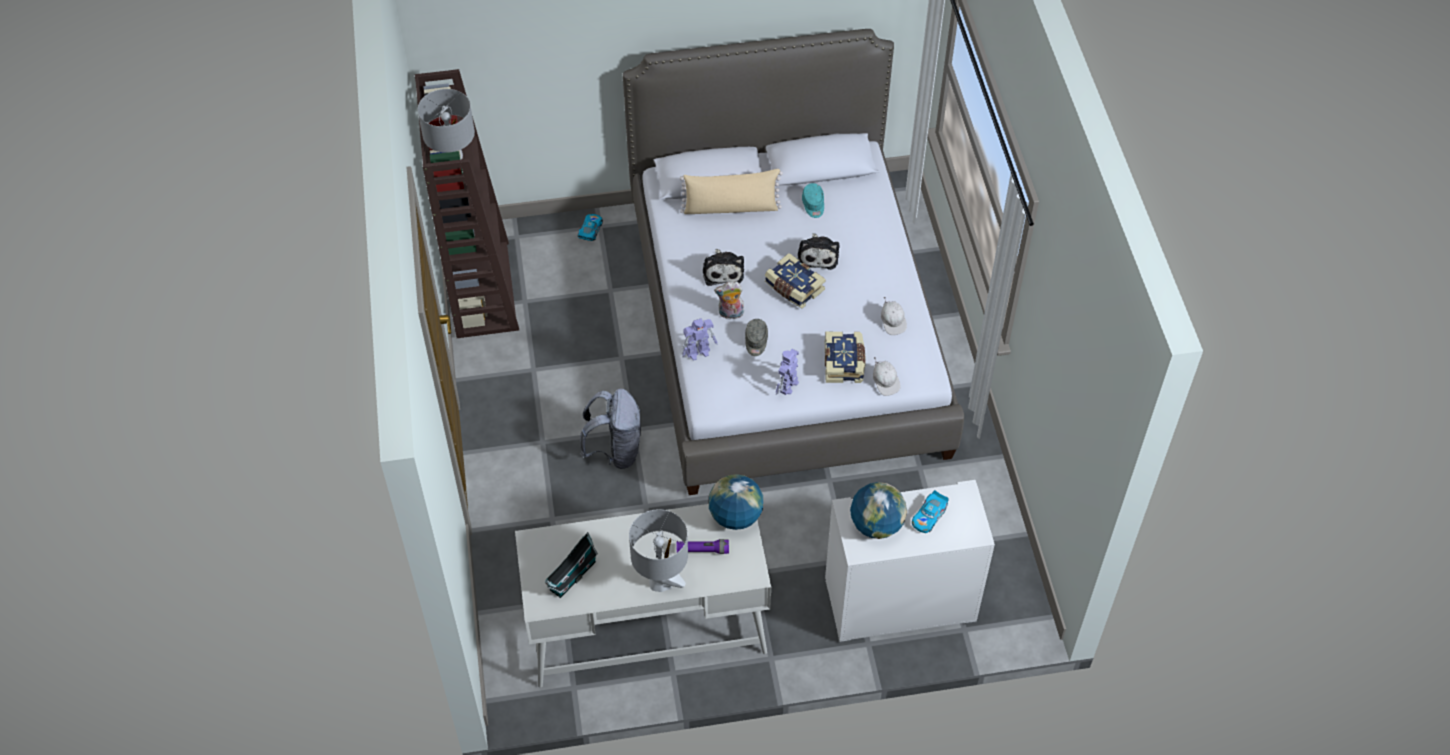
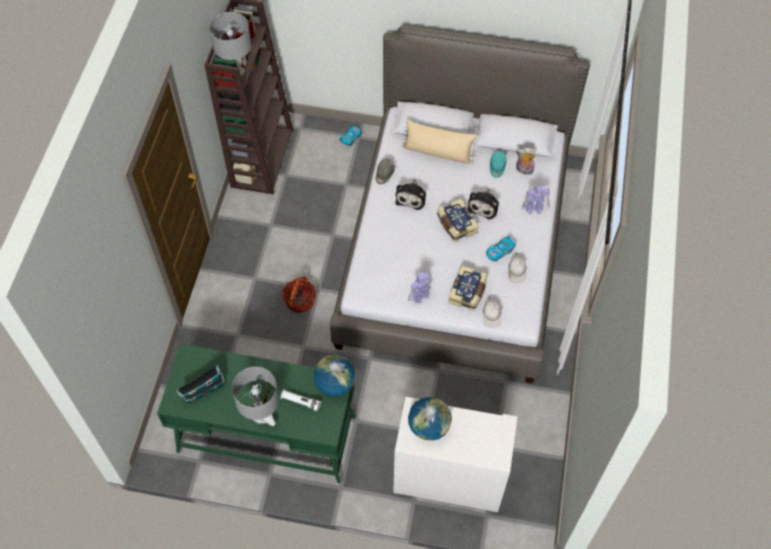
camera: 20 degrees right, 5 degrees up
white desk [515,504,771,688] -> green desk [157,344,355,483]
grey backpack [580,389,641,469] -> basket [282,276,316,313]
purple flashlight [677,539,729,554] -> white flashlight [281,390,321,411]
toy robot [682,318,718,361] -> toy robot moved to [522,186,550,214]
plush toy [714,281,744,321] -> plush toy moved to [516,147,536,175]
grey cap [745,319,768,356] -> grey cap moved to [376,159,395,184]
toy car [912,490,949,533] -> toy car moved to [486,236,516,261]

